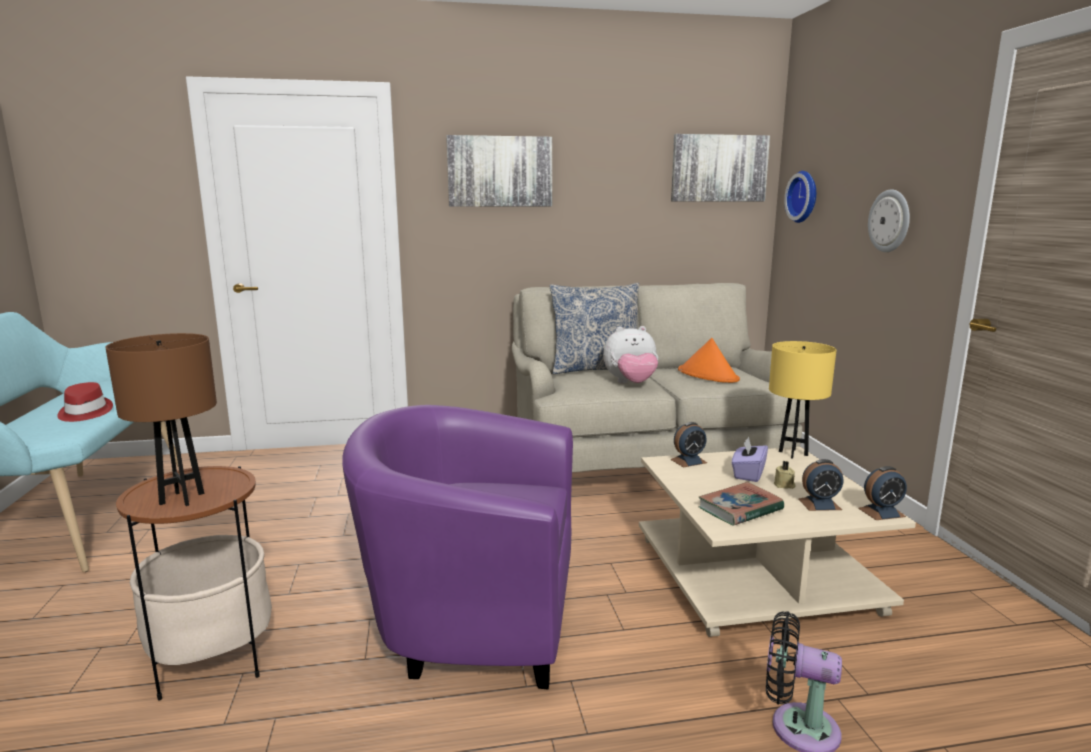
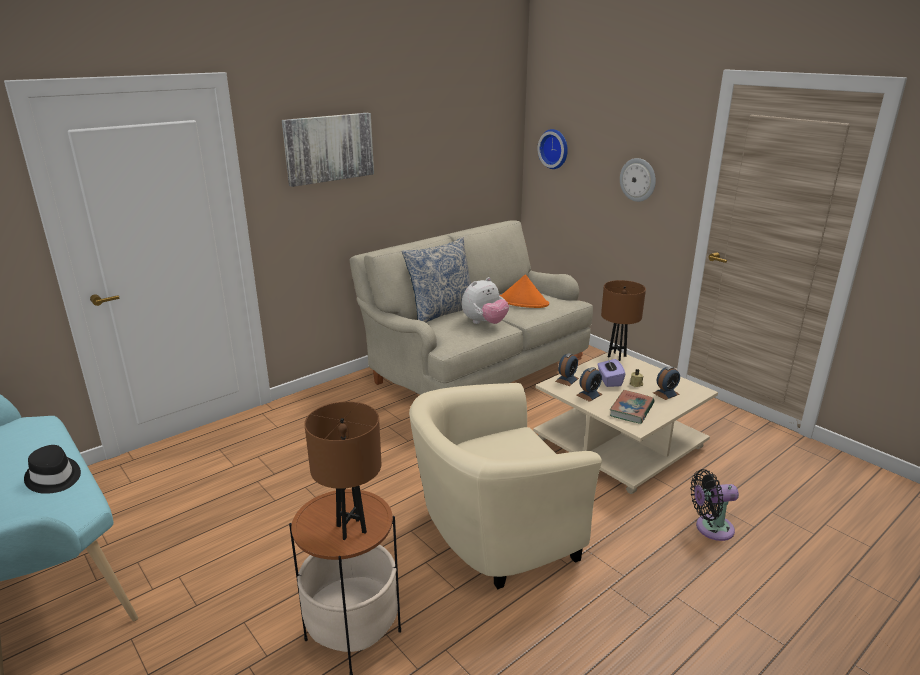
camera: 30 degrees left, 10 degrees up
red hat [57,382,113,422] -> black hat [24,445,81,494]
purple armchair [342,405,573,690] -> beige armchair [409,383,602,589]
picture [671,134,770,202] -> none
yellow table lamp [769,341,837,458] -> brown table lamp [601,280,646,361]
alarm clock [858,466,907,520] -> alarm clock moved to [576,367,603,402]

